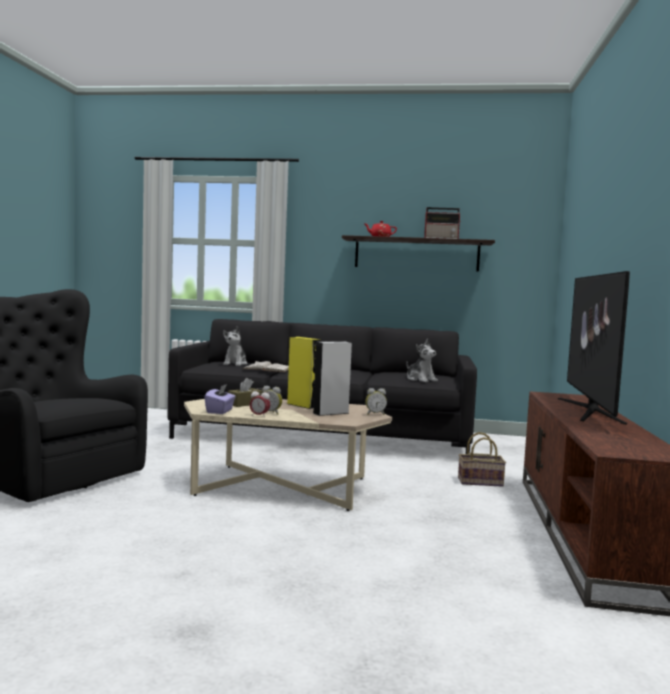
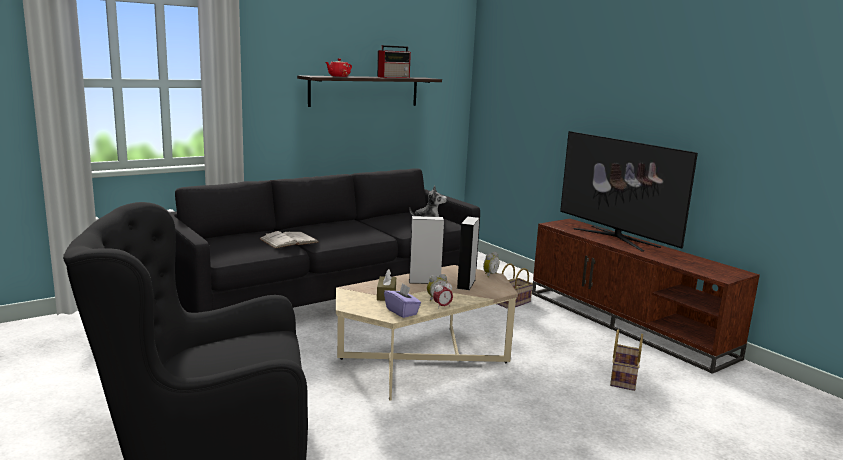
camera: 45 degrees left, 10 degrees up
plush toy [223,326,247,366] -> none
yellow speaker [287,337,321,409] -> grey speaker [409,216,444,284]
none -> basket [610,329,643,391]

